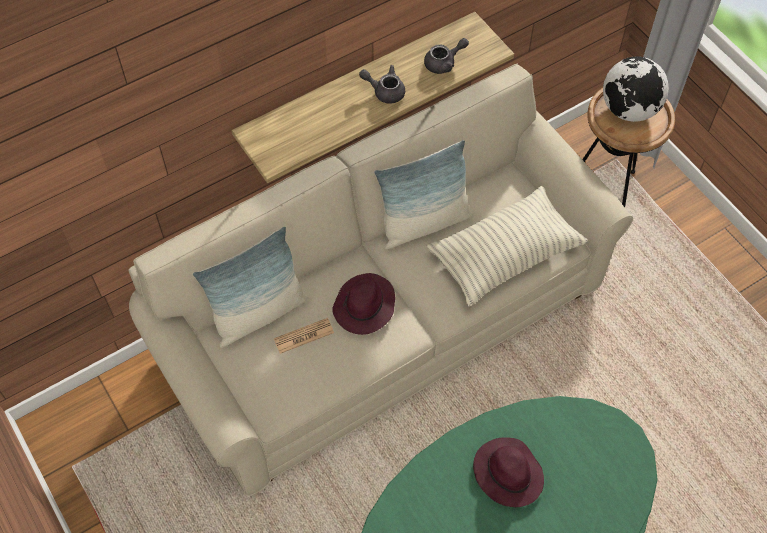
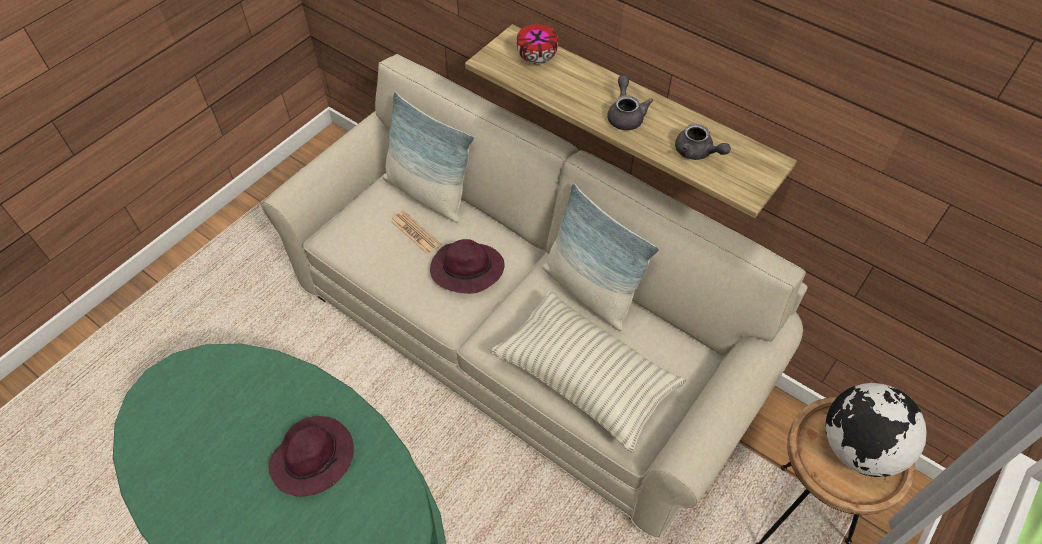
camera: 70 degrees right, 5 degrees down
none -> bowl [516,24,558,64]

